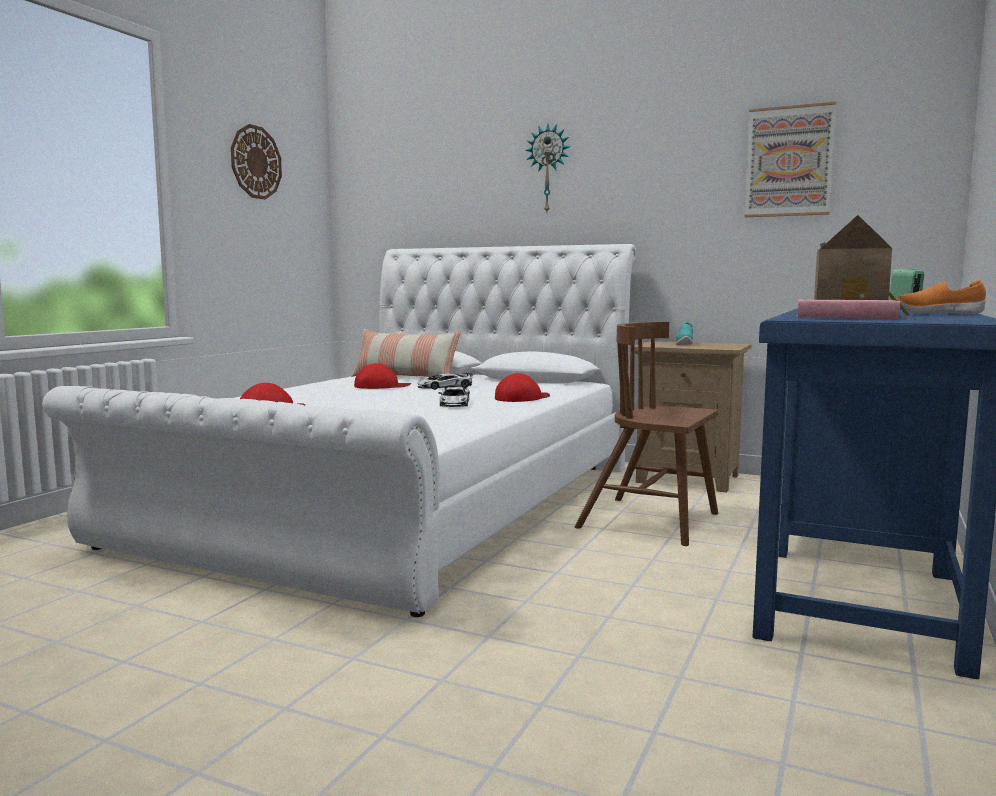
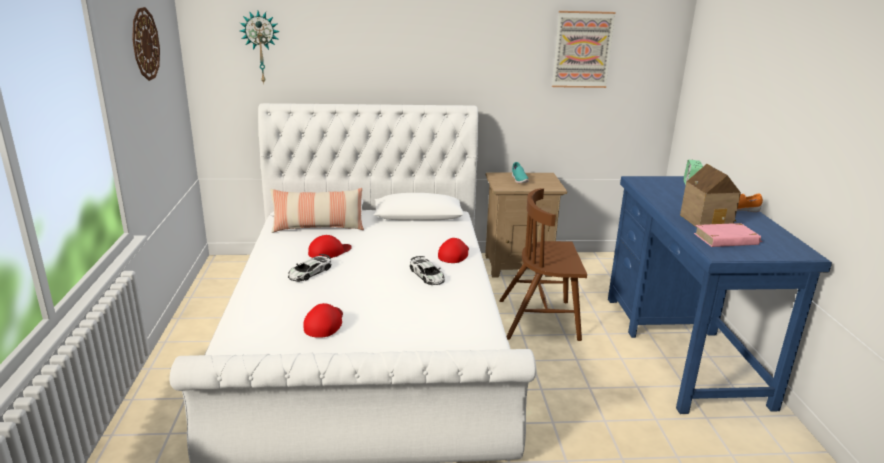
camera: 30 degrees left, 15 degrees up
toy car [417,373,473,390] -> toy car moved to [288,254,331,282]
wall clock [525,124,570,212] -> wall clock moved to [240,11,280,83]

